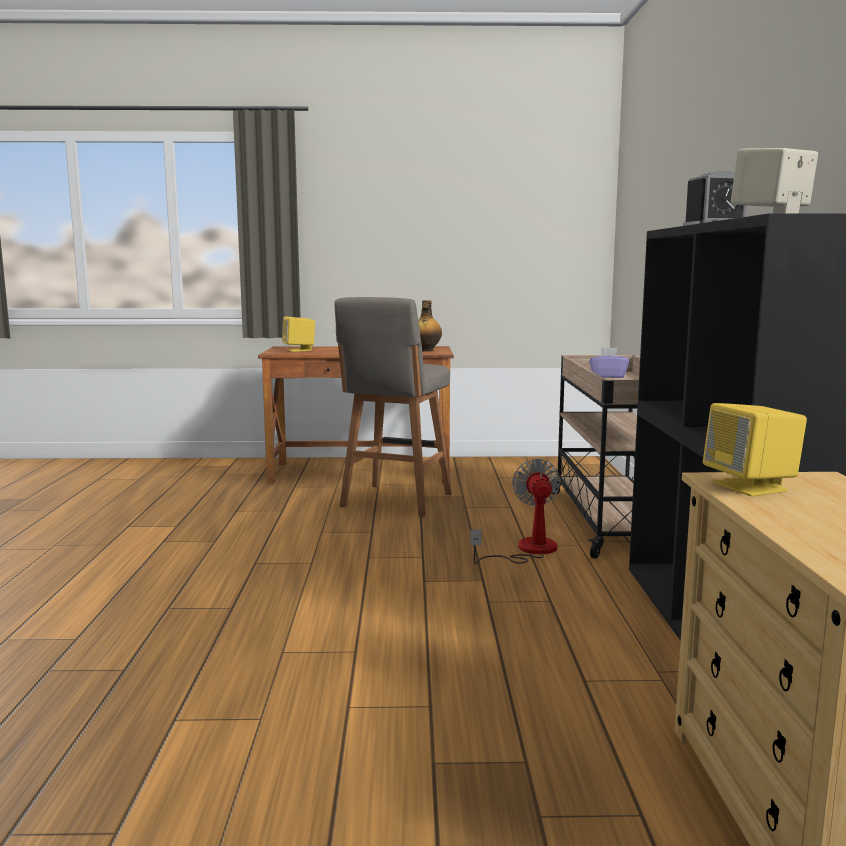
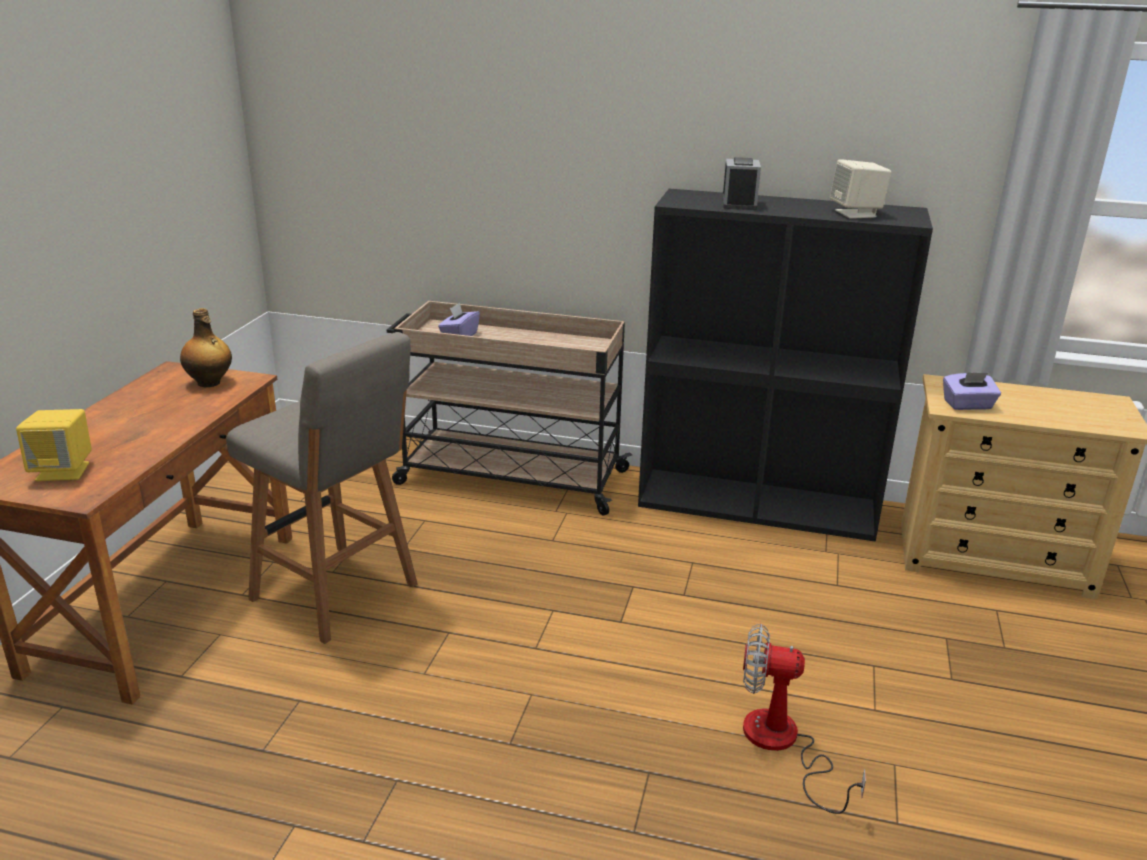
camera: 75 degrees left, 15 degrees up
fan [470,459,561,564] -> fan moved to [743,624,866,814]
yellow speaker [703,403,807,496] -> purple tissue box [943,372,1001,410]

